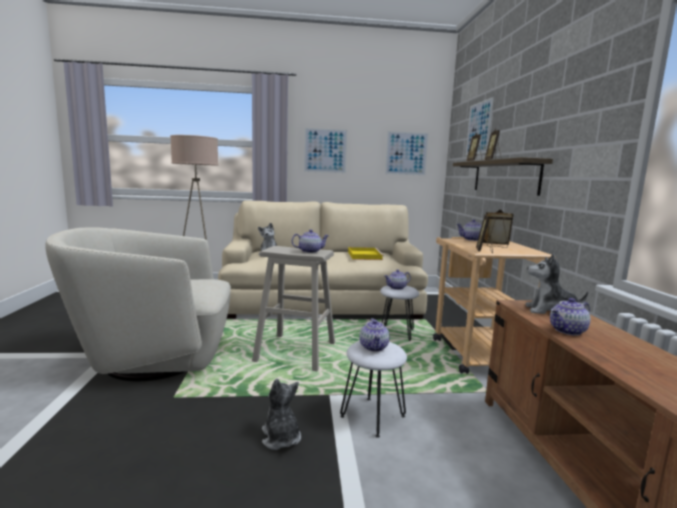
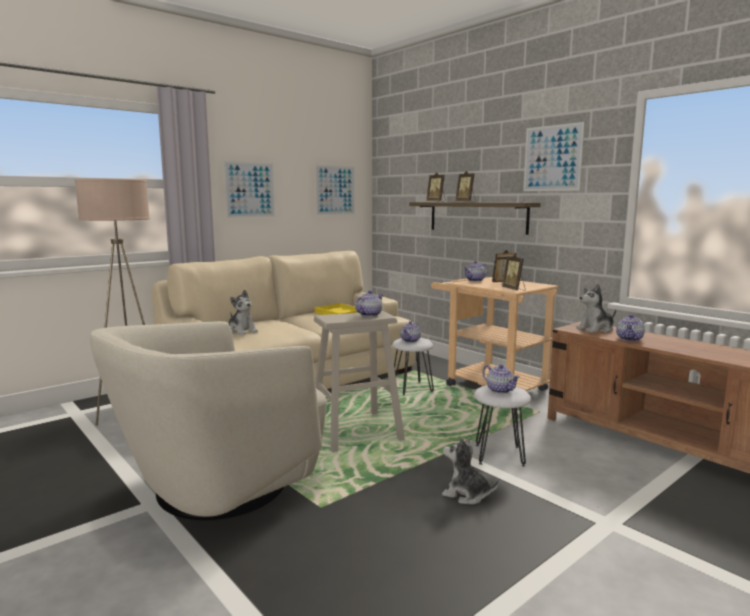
camera: 35 degrees left, 0 degrees up
picture [466,97,494,155] -> picture moved to [523,122,585,191]

